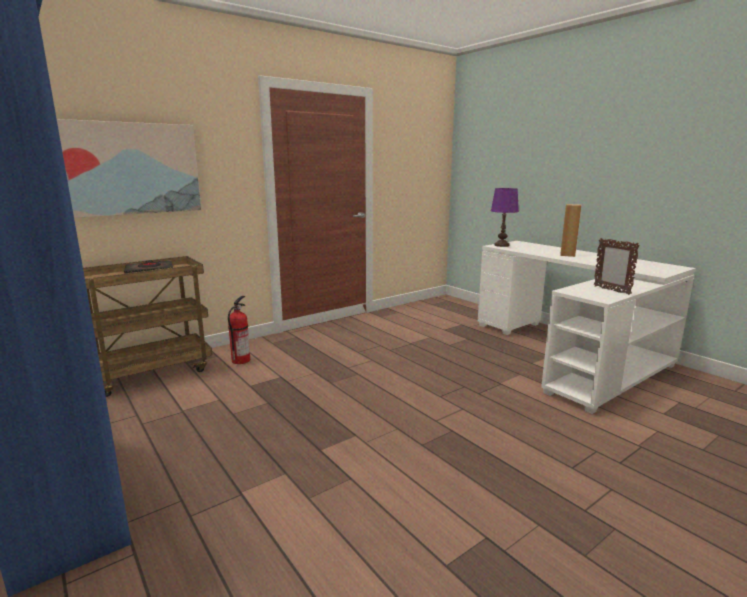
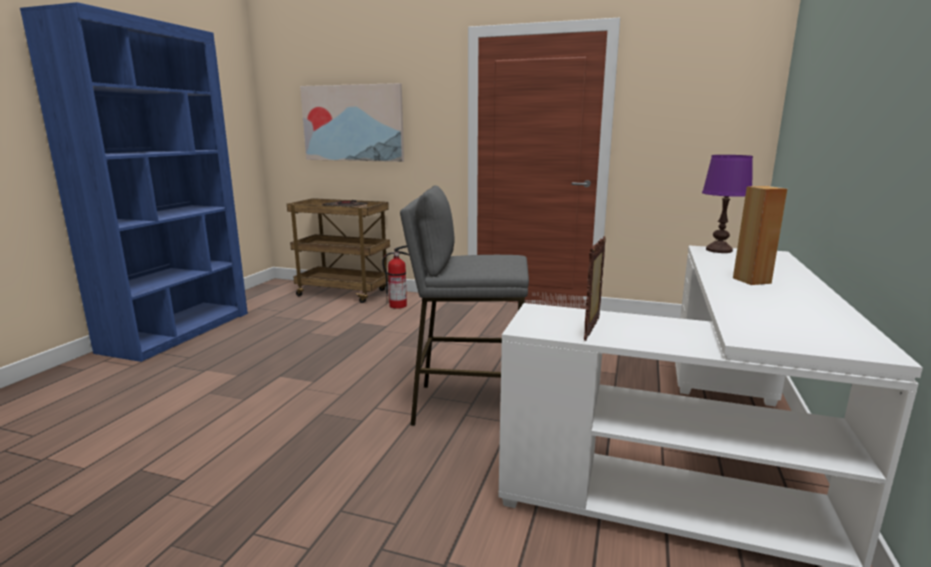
camera: 55 degrees right, 0 degrees up
none -> grey stool [400,185,529,426]

